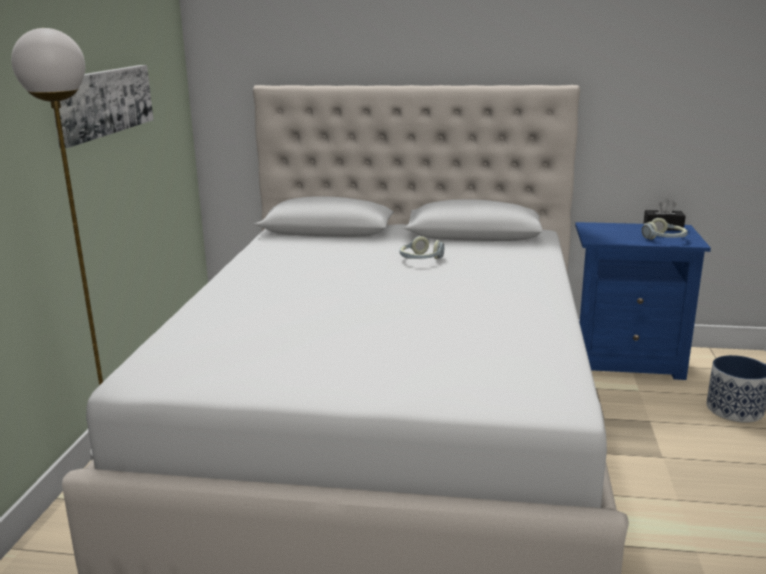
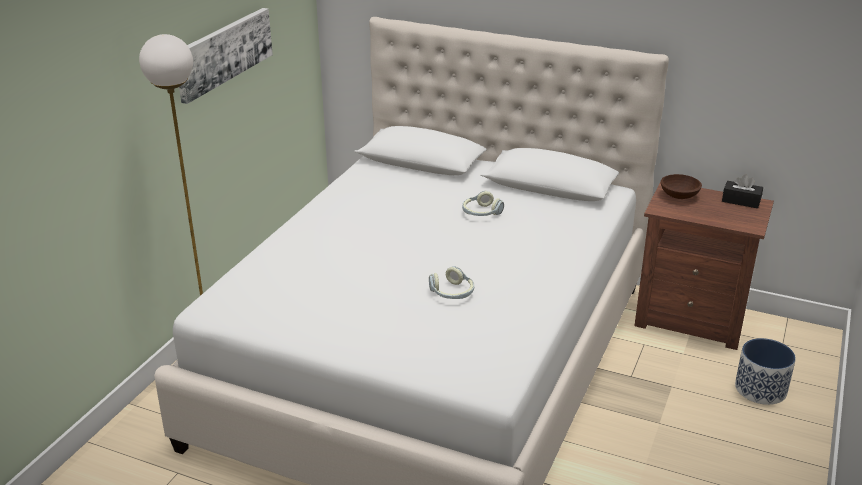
camera: 15 degrees right, 10 degrees up
blue nightstand [575,222,711,380] -> brown nightstand [634,181,774,350]
headphones [641,218,688,239] -> headphones moved to [429,266,474,299]
none -> brown bowl [661,174,702,199]

